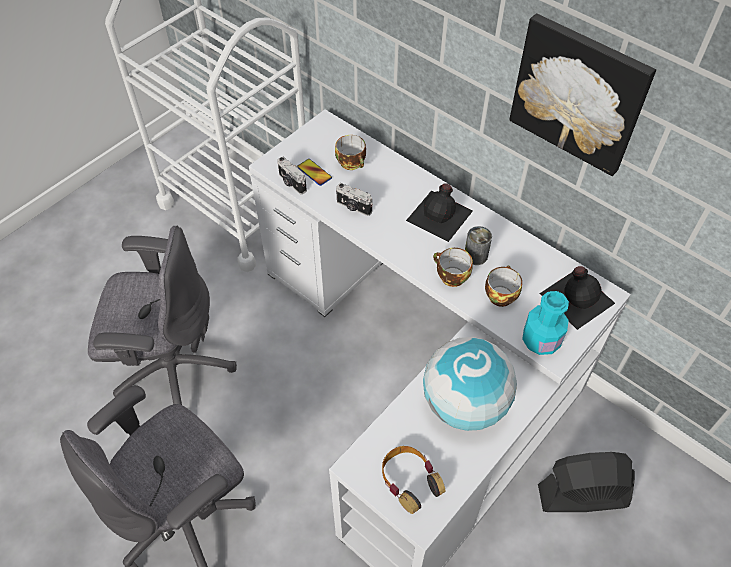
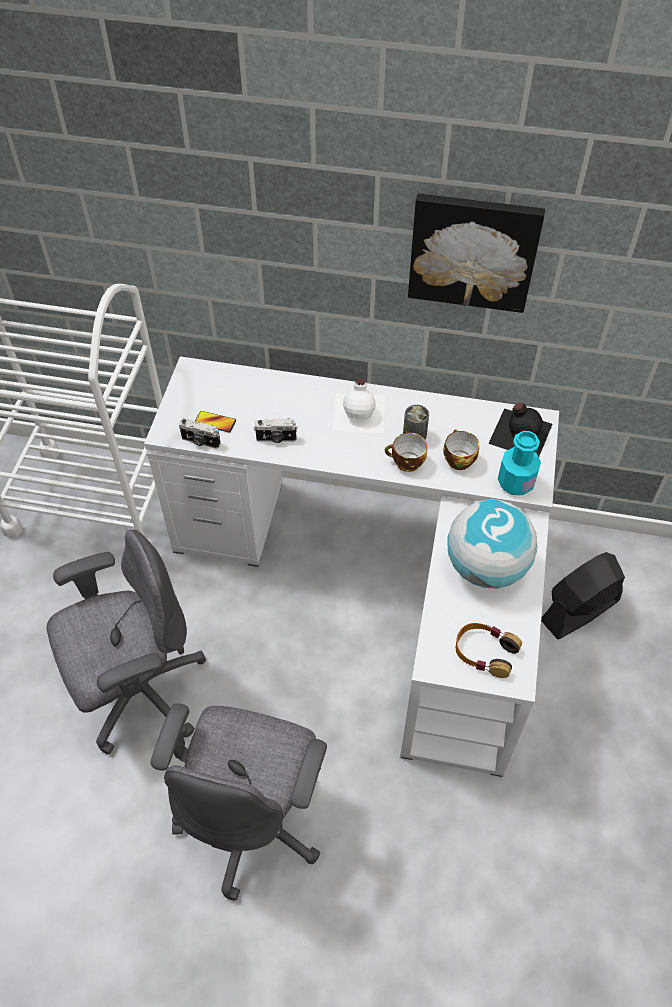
camera: 30 degrees left, 0 degrees up
cup [335,135,366,170] -> none
black bottle [406,183,473,242] -> white bottle [333,379,385,433]

